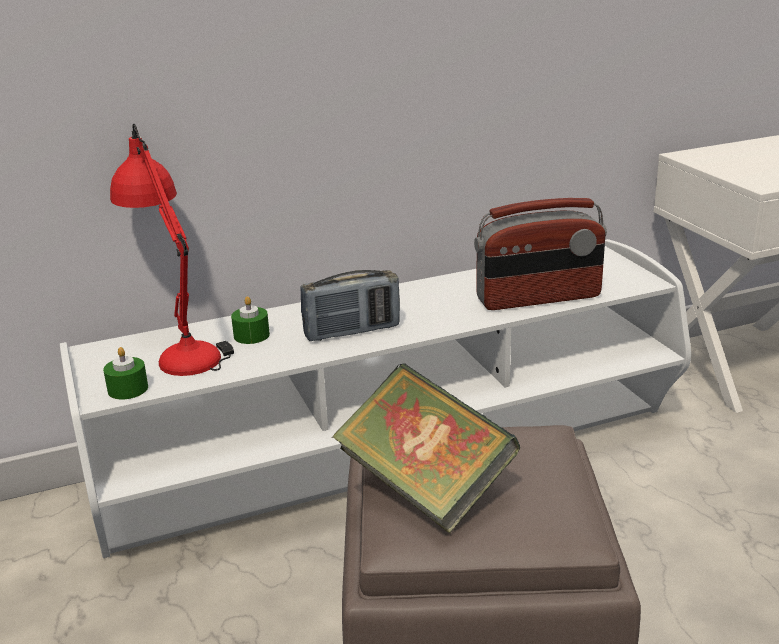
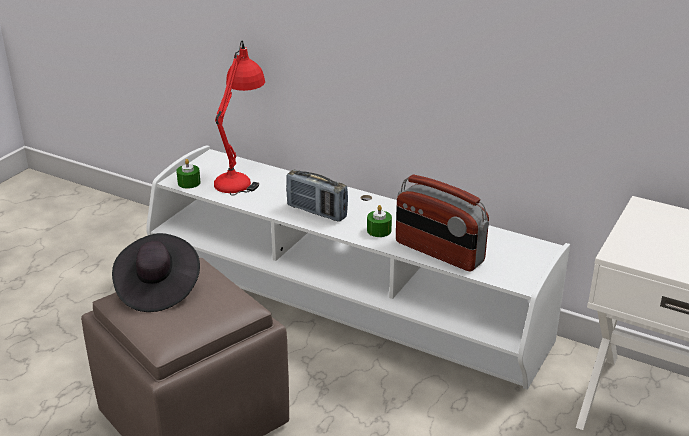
camera: 50 degrees right, 5 degrees up
green candle [231,296,270,344] -> green candle moved to [367,205,392,237]
book [332,363,520,534] -> black hat [112,233,200,312]

